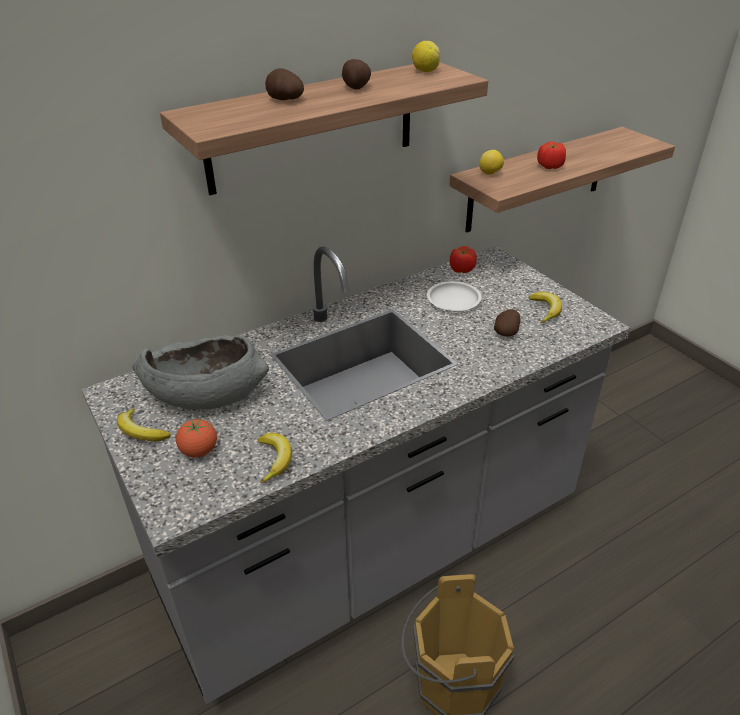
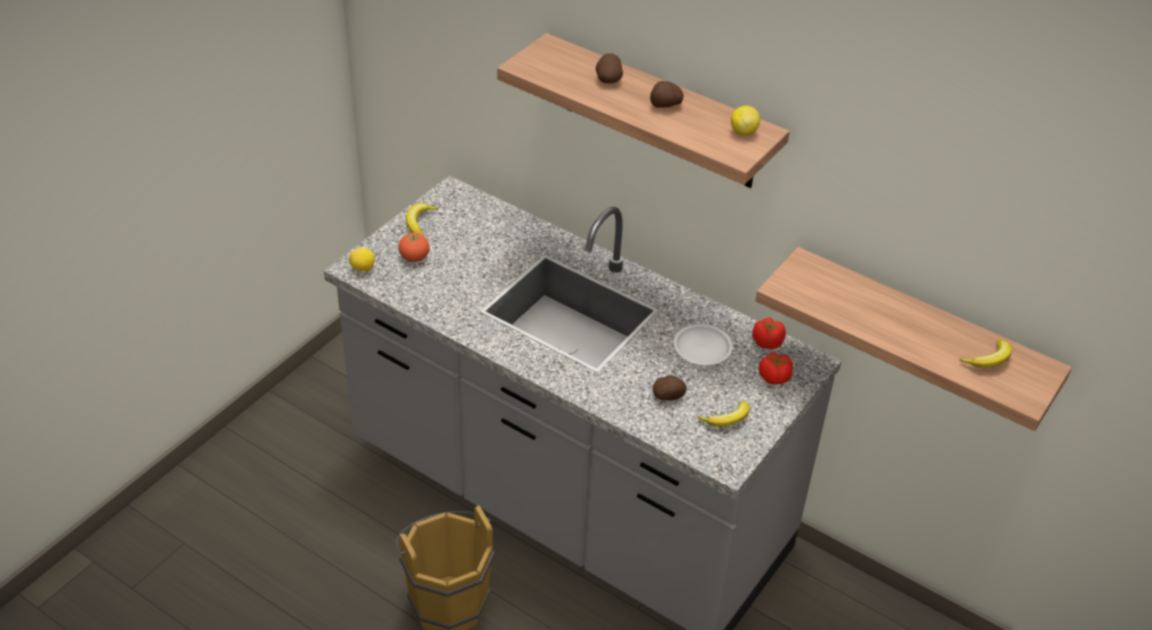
camera: 65 degrees right, 5 degrees up
grey bowl [132,335,269,410] -> none
banana [258,433,292,484] -> banana moved to [959,340,1012,368]
lemon [479,150,504,175] -> lemon moved to [349,247,375,272]
tomato [537,141,566,169] -> tomato moved to [759,352,793,384]

